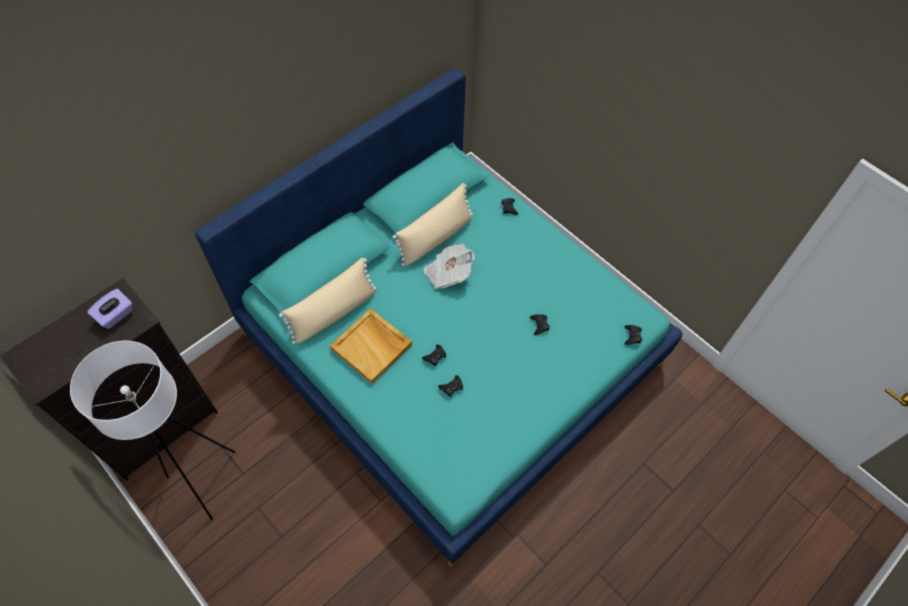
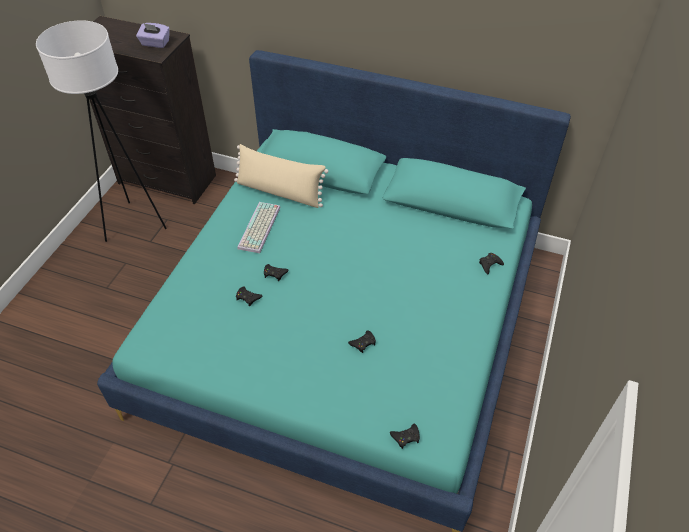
camera: 65 degrees right, 10 degrees down
beige tray [330,308,412,384] -> keyboard [237,202,281,253]
beige pillow [392,183,473,266] -> none
newspaper [423,244,475,289] -> none

